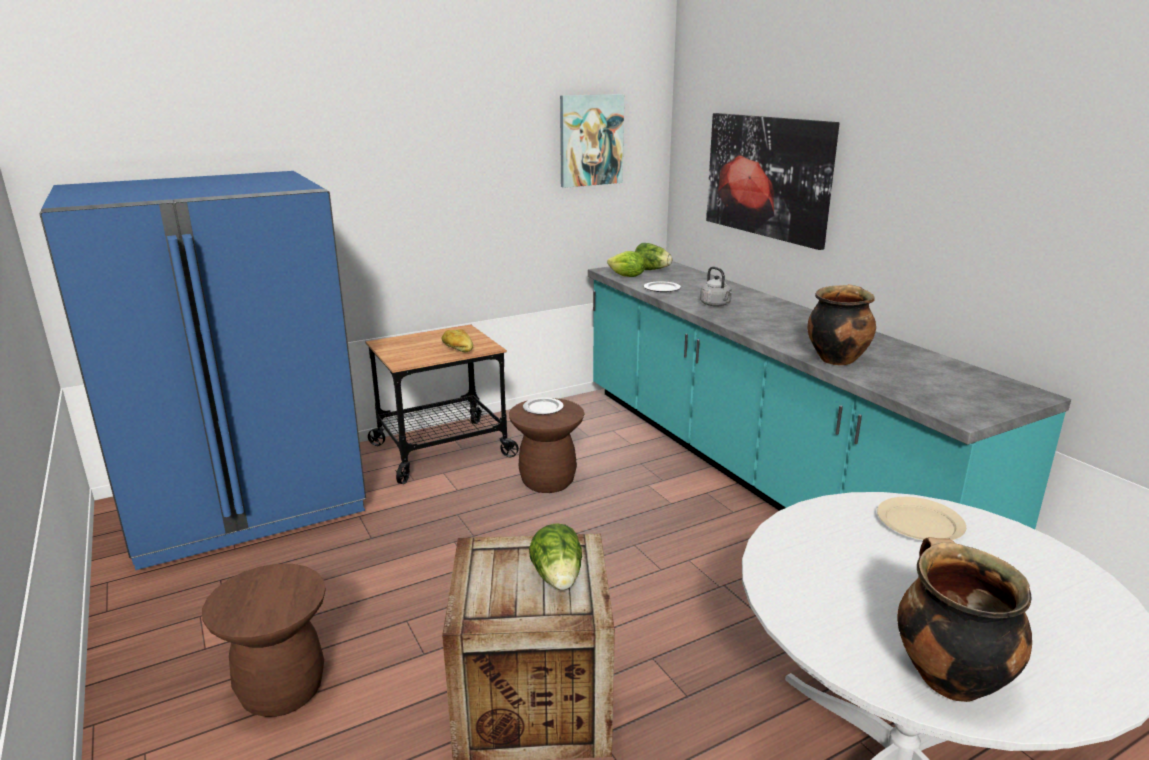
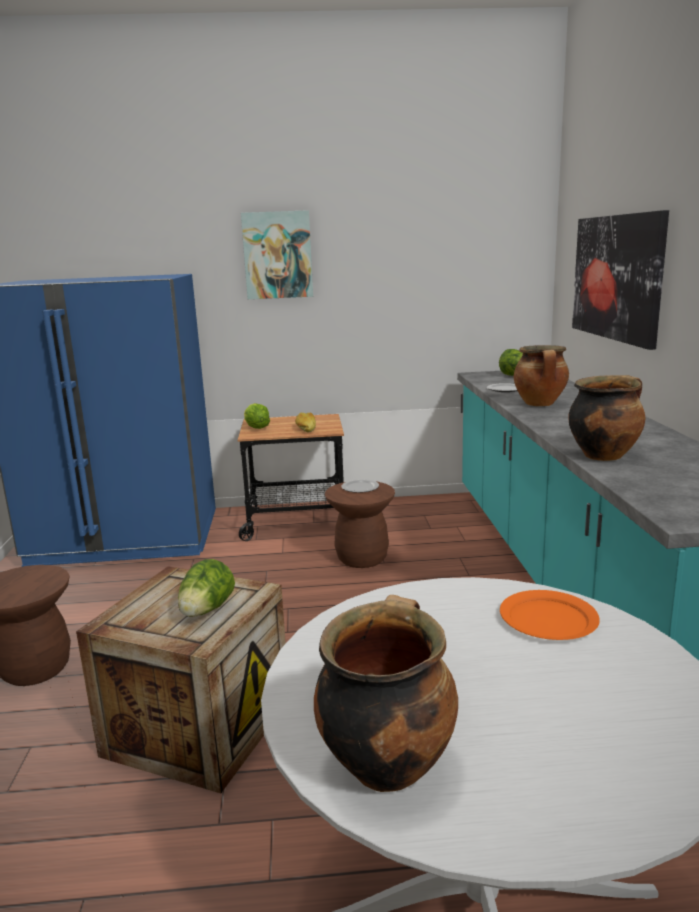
camera: 25 degrees right, 5 degrees down
picture [560,94,624,188] -> picture moved to [241,210,313,299]
lettuce [607,251,645,277] -> lettuce moved to [244,403,270,429]
grey kettle [700,266,732,307] -> cooking pot [514,345,569,406]
beige plate [877,497,966,540] -> orange plate [500,590,600,640]

